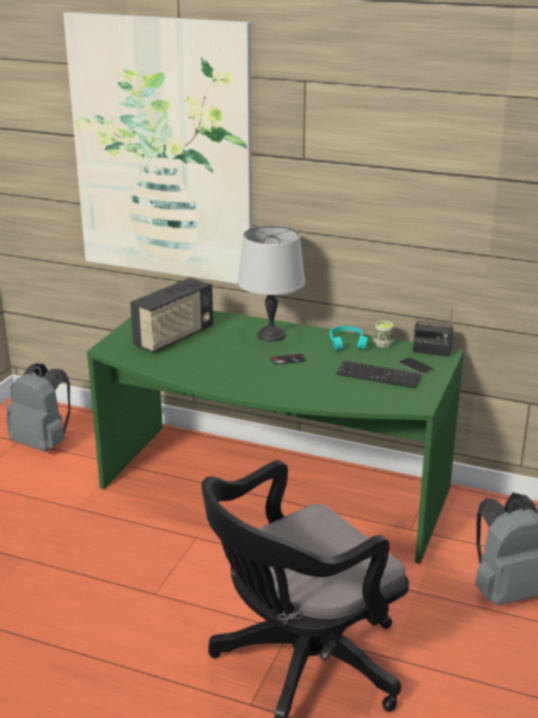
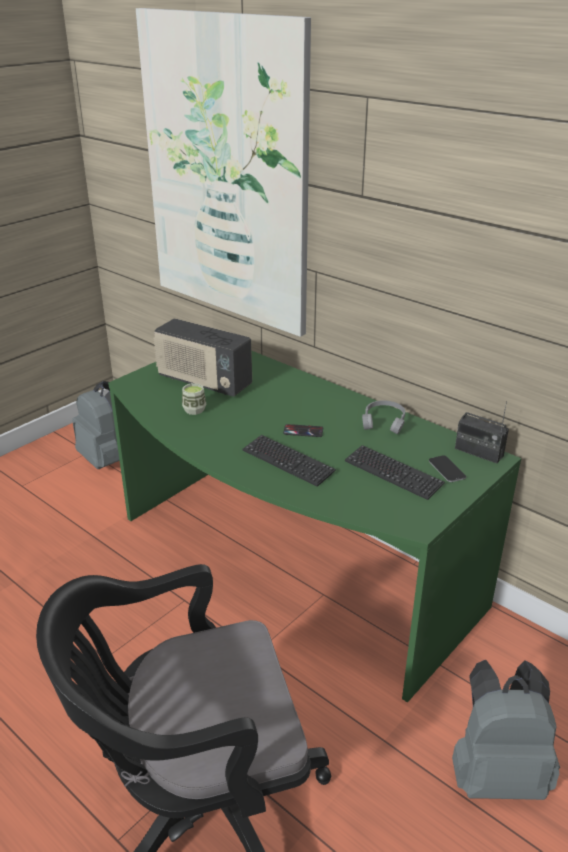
camera: 20 degrees right, 5 degrees up
radio [130,277,213,353] -> radio turned 60 degrees clockwise [153,318,252,397]
grey table lamp [238,225,305,342] -> none
turquoise headphones [330,326,368,351] -> grey headphones [362,400,405,435]
cup [373,321,394,348] -> cup moved to [182,383,206,415]
none -> keyboard [242,435,336,487]

